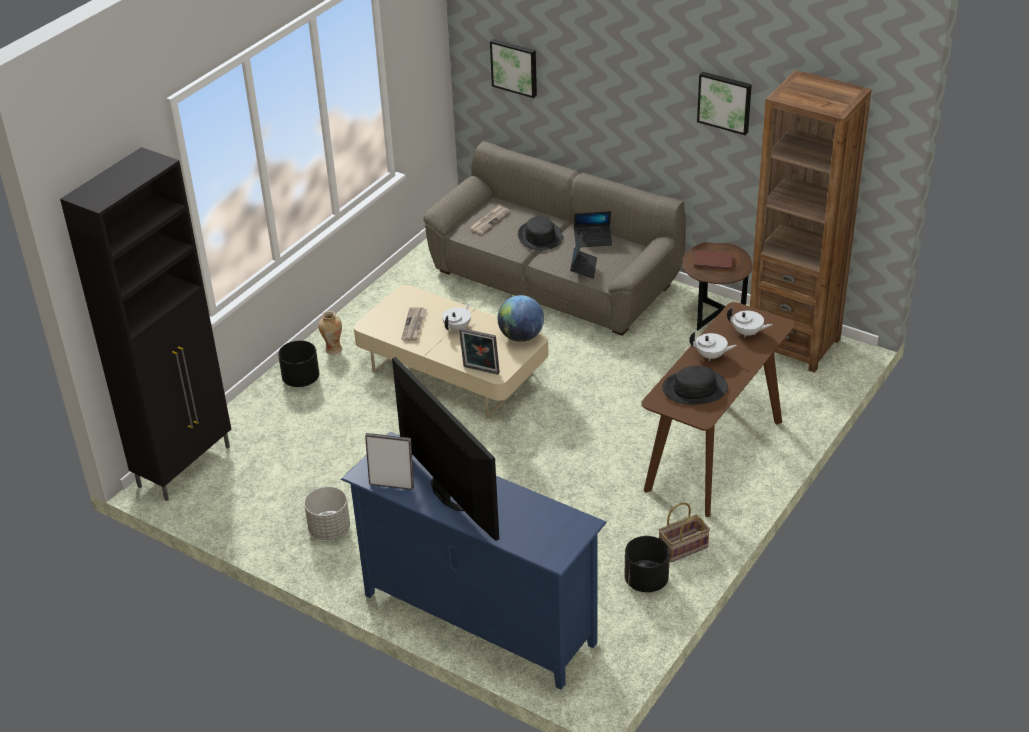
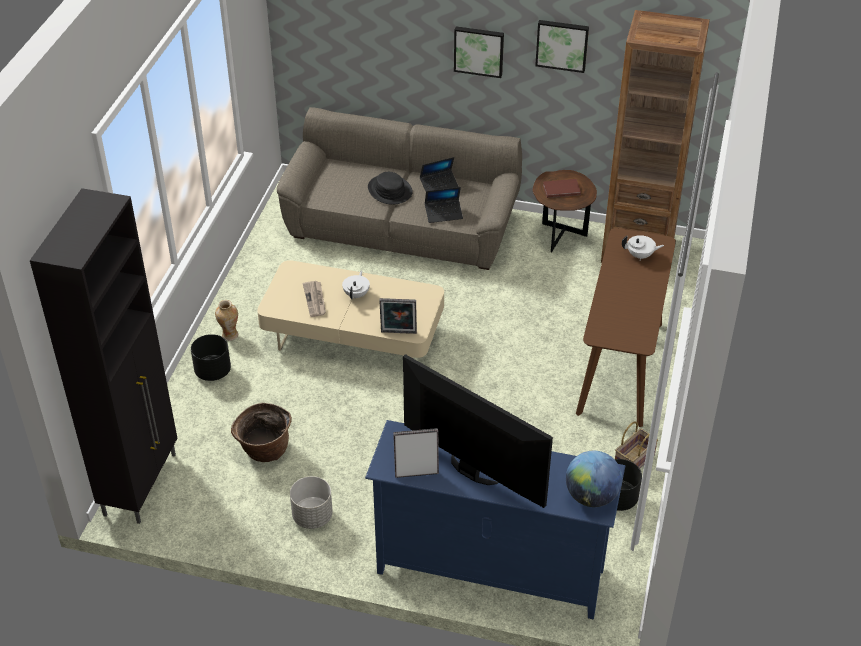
camera: 20 degrees left, 5 degrees up
newspaper [470,204,510,235] -> none
picture [490,39,537,98] -> picture moved to [454,26,504,78]
globe [498,295,544,342] -> globe moved to [566,451,622,507]
laptop [570,231,597,279] -> laptop turned 90 degrees clockwise [425,187,463,223]
black hat [662,366,728,405] -> none
white teapot [689,332,737,361] -> none
none -> basket [231,403,292,462]

